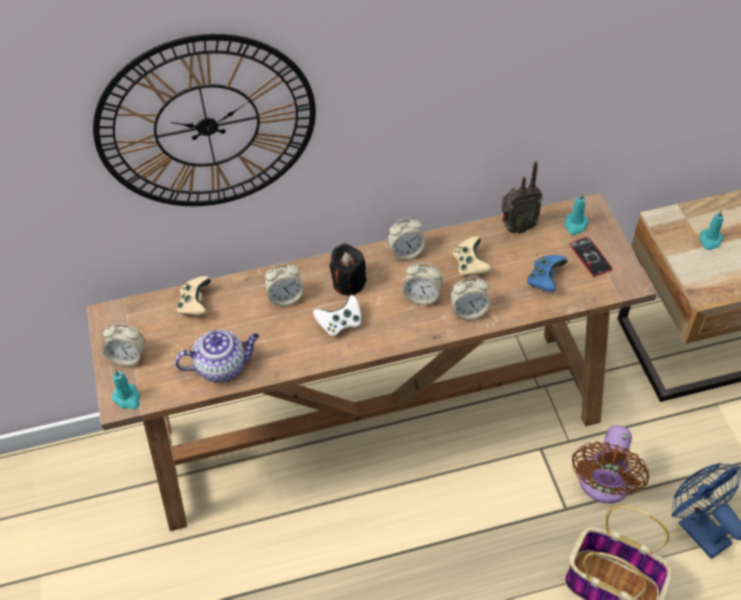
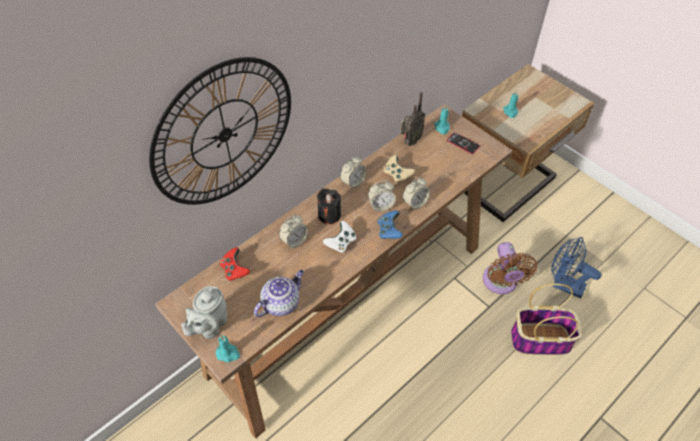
camera: 30 degrees left, 0 degrees up
alarm clock [102,323,145,366] -> grey teapot [181,286,227,339]
beige game controller [177,276,211,315] -> red game controller [220,247,250,281]
blue game controller [527,255,568,292] -> blue game controller moved to [378,211,403,239]

